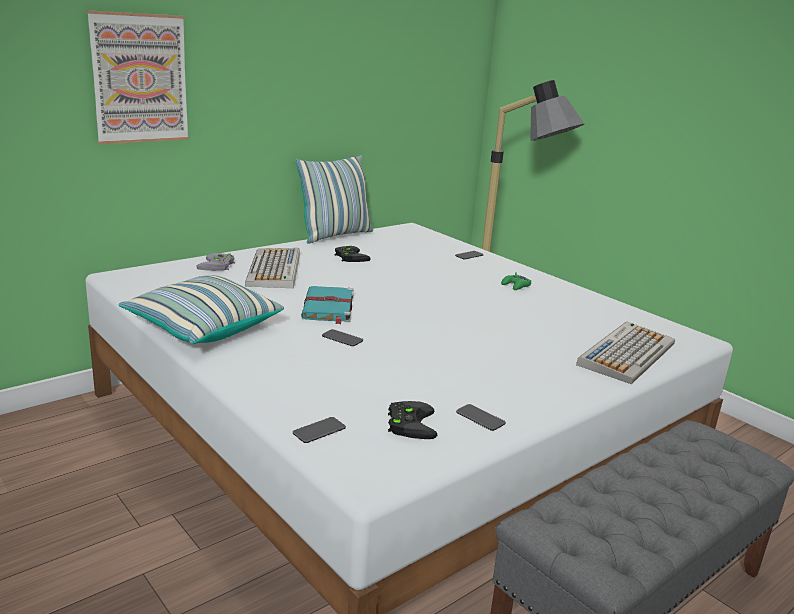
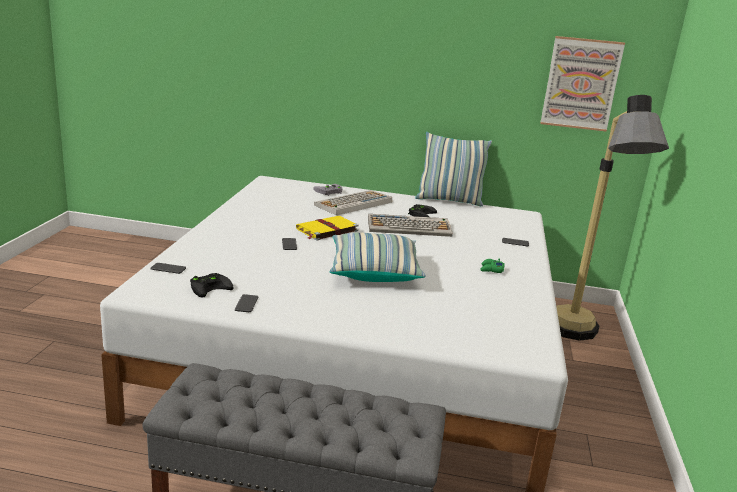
camera: 50 degrees right, 0 degrees up
picture [87,10,189,144] -> picture moved to [540,36,625,132]
pillow [118,275,284,344] -> pillow moved to [330,232,426,282]
turquoise book [301,286,353,324] -> yellow book [296,216,358,241]
keyboard [576,321,675,384] -> keyboard moved to [368,214,453,237]

